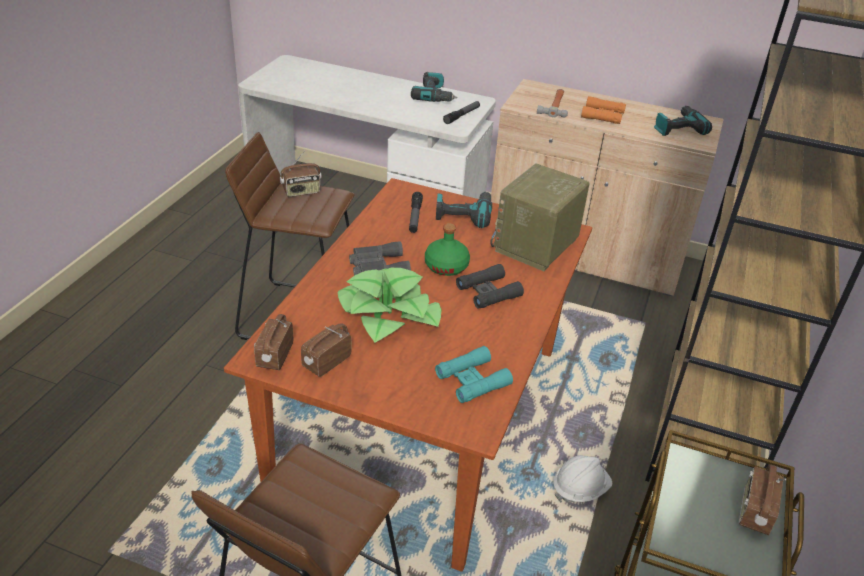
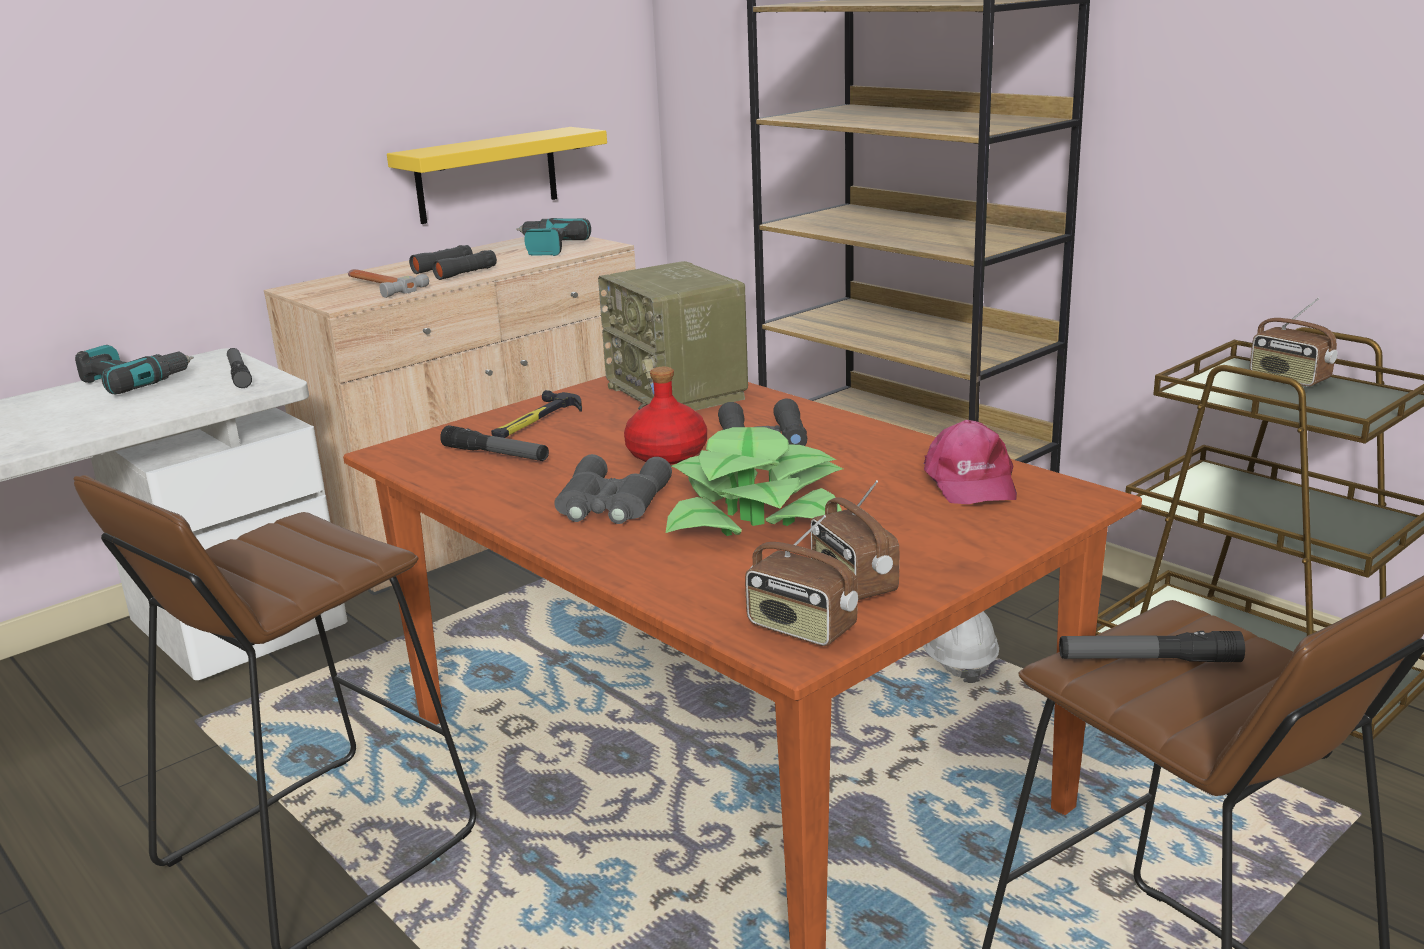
camera: 60 degrees left, 15 degrees down
radio [280,151,322,197] -> none
green bottle [425,223,470,276] -> red bottle [624,367,707,464]
turquoise binoculars [435,346,513,403] -> pink cap [924,420,1017,504]
power drill [436,192,492,228] -> hammer [491,390,582,438]
orange binoculars [581,96,626,124] -> black binoculars [409,245,497,280]
none -> yellow shelf [387,127,607,224]
none -> flashlight [1059,631,1245,662]

